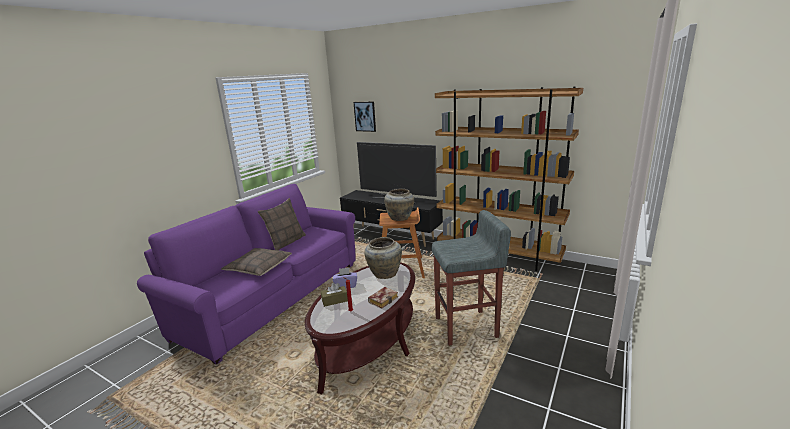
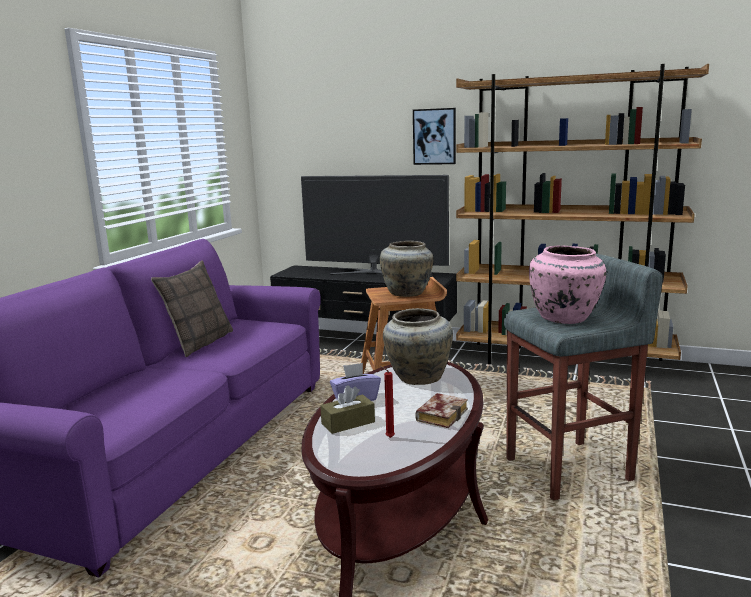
camera: 10 degrees left, 5 degrees down
pillow [221,248,292,276] -> none
picture [354,102,376,132] -> picture moved to [413,108,456,165]
none -> pink vase [529,246,606,324]

